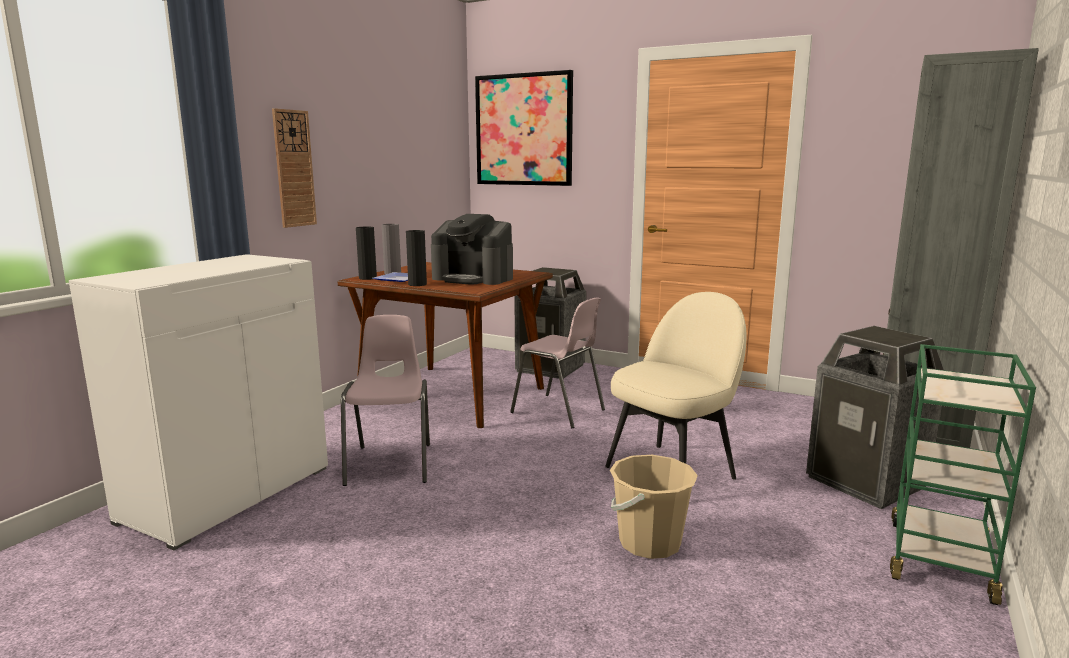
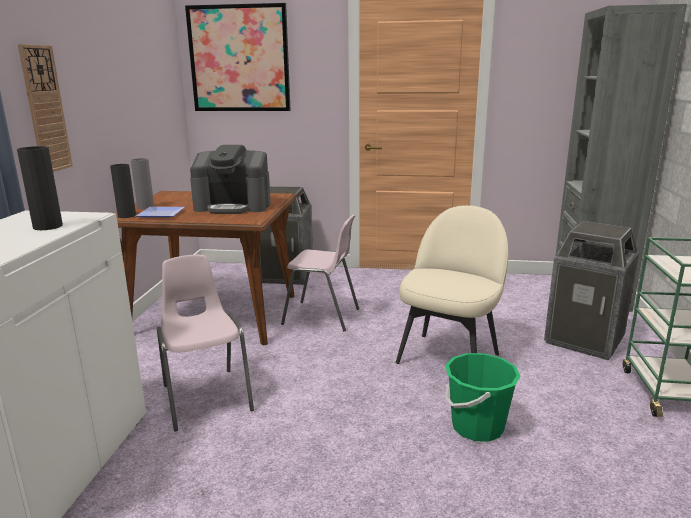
camera: 20 degrees left, 5 degrees up
black vase [406,230,427,286] -> black vase moved to [17,146,63,230]
beige bucket [610,455,698,559] -> green bucket [445,353,521,442]

